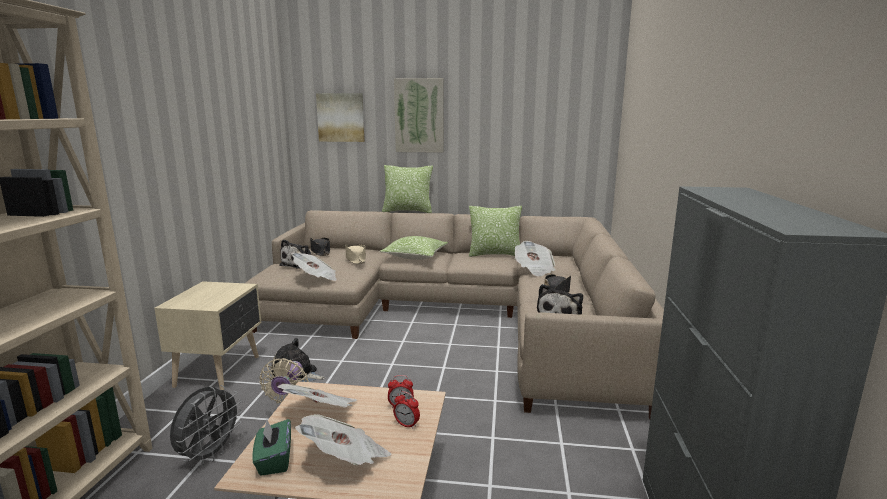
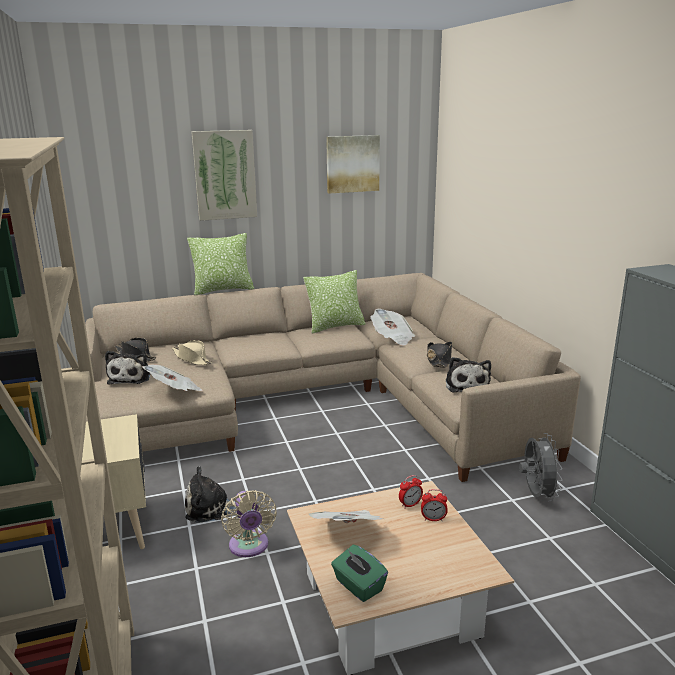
camera: 25 degrees left, 5 degrees up
grey fan [170,385,243,466] -> grey fan moved to [519,433,562,501]
newspaper [295,414,391,466] -> none
picture [316,93,365,142] -> picture moved to [326,135,380,193]
pillow [380,236,448,260] -> none

